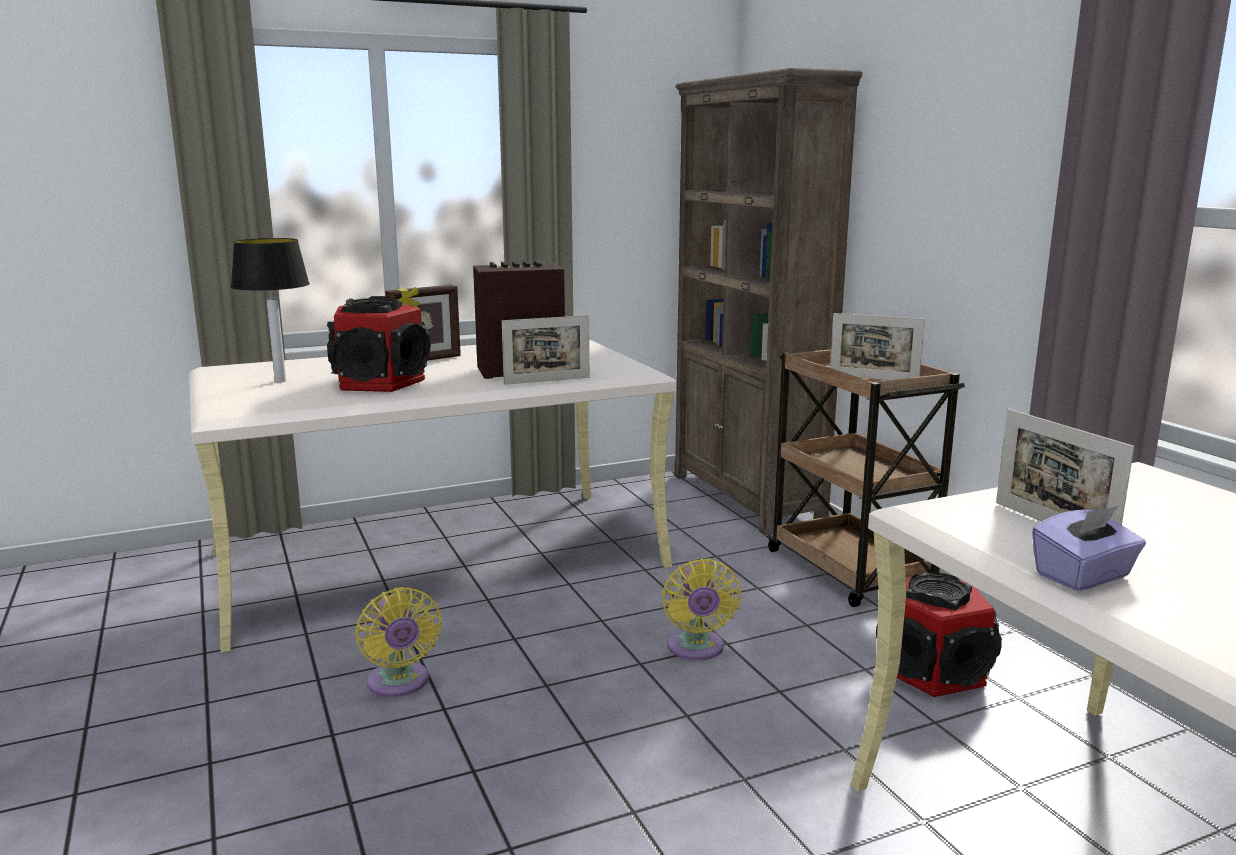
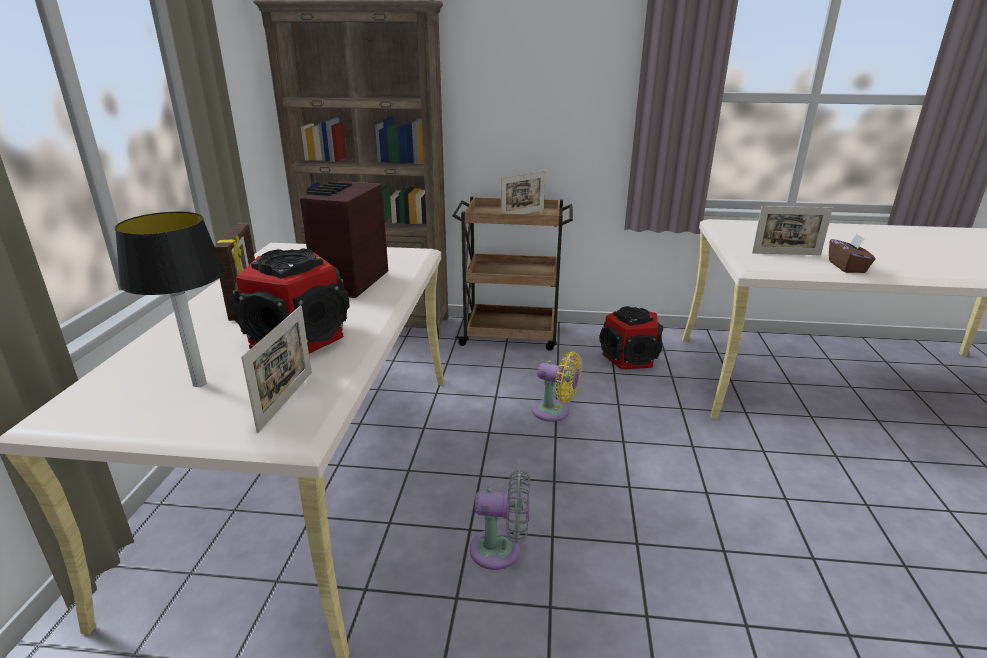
camera: 60 degrees left, 10 degrees up
yellow fan [355,587,442,697] -> grey fan [470,469,530,570]
picture frame [502,315,589,385] -> picture frame moved to [241,306,312,433]
purple tissue box [1032,505,1146,591] -> brown tissue box [829,234,876,273]

